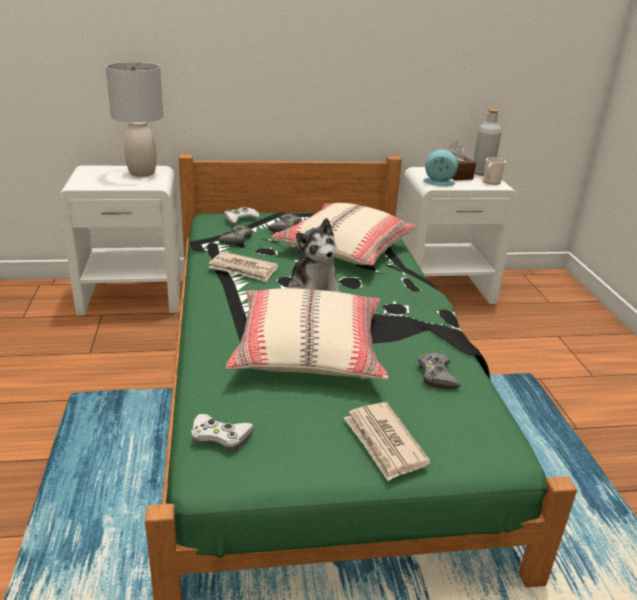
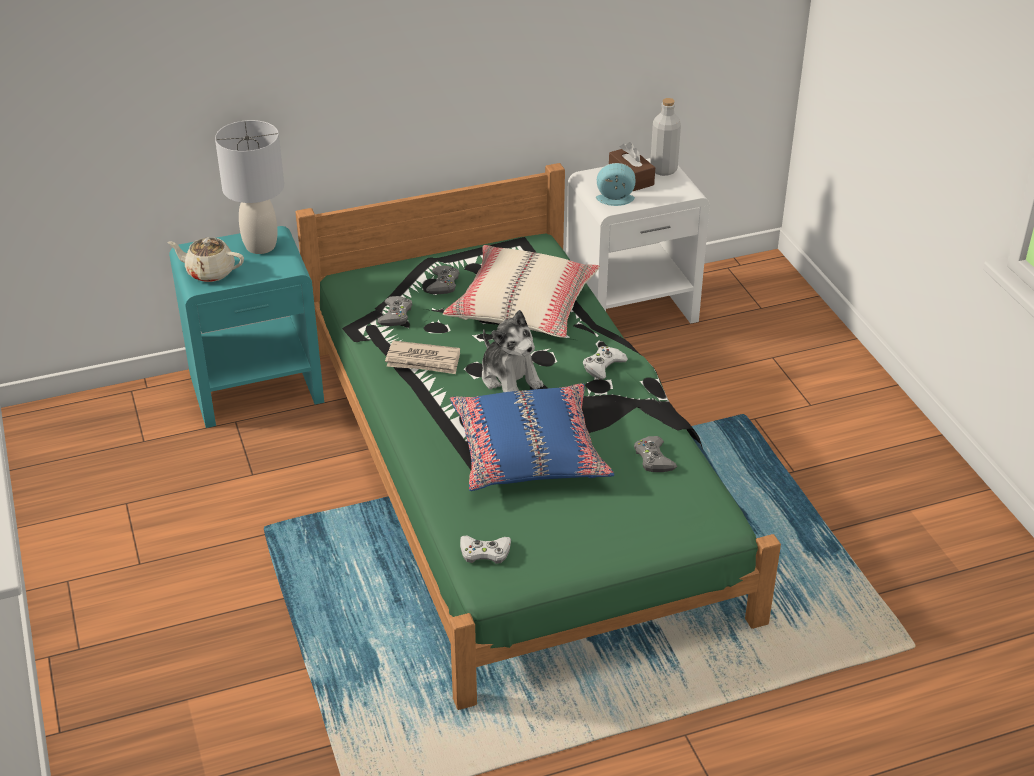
camera: 10 degrees left, 10 degrees up
white nightstand [58,165,181,316] -> turquoise nightstand [169,226,324,428]
white game controller [224,207,260,224] -> white game controller moved to [583,346,628,380]
beige pillow [226,288,388,380] -> blue pillow [450,383,614,491]
newspaper [344,402,431,481] -> none
mug [483,157,506,185] -> none
none -> beige teapot [168,237,244,282]

